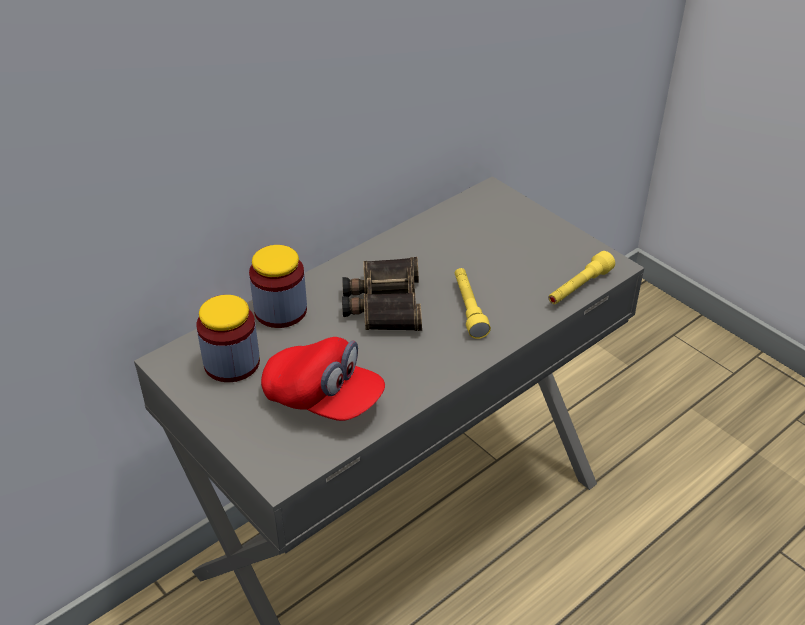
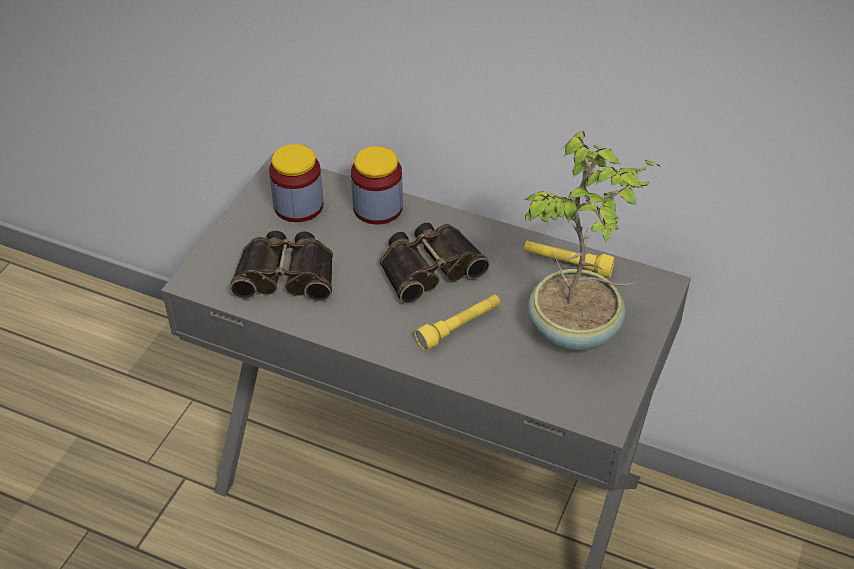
camera: 65 degrees right, 5 degrees up
red cap [261,337,385,421] -> binoculars [230,231,333,302]
yellow flashlight [548,251,615,304] -> yellow flashlight moved to [524,241,615,278]
none -> potted plant [524,131,660,351]

